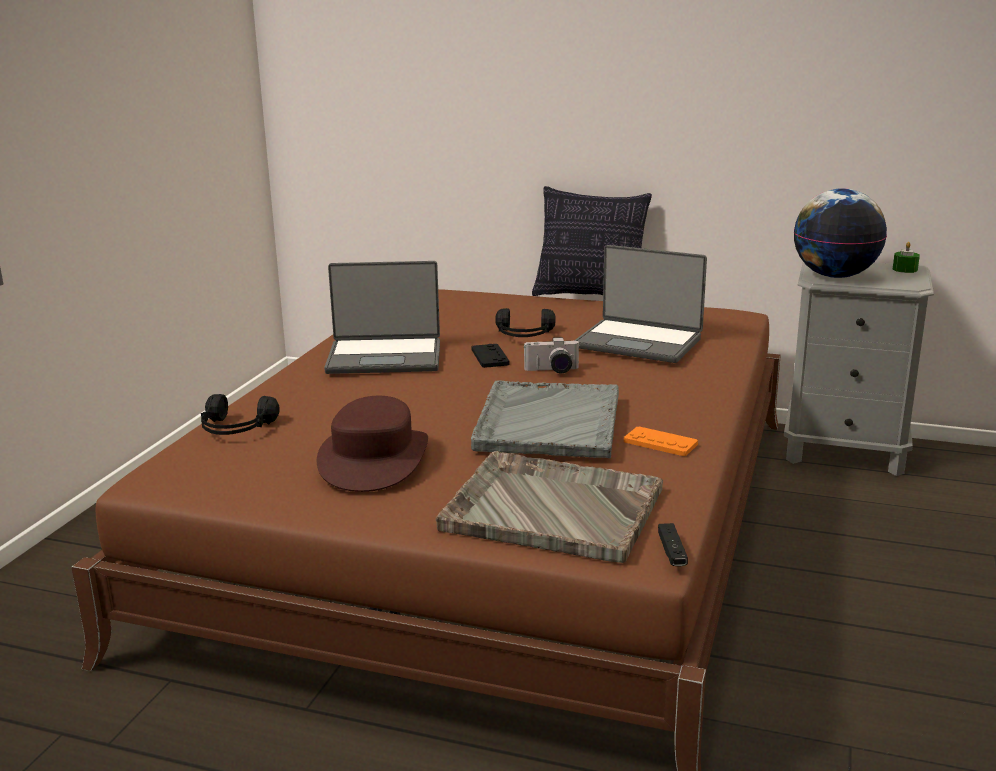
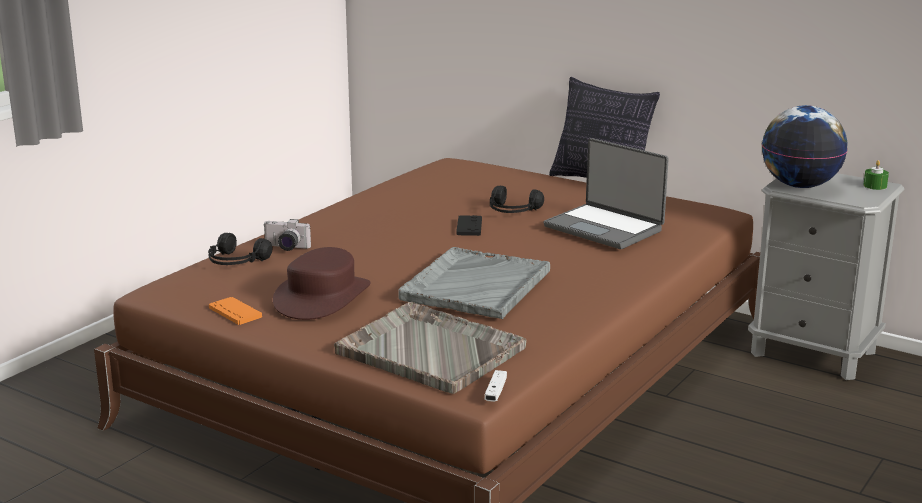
camera: 15 degrees right, 0 degrees up
laptop [324,261,440,374] -> none
camera [523,337,580,373] -> camera moved to [263,219,311,251]
orange game controller [624,426,698,456] -> orange game controller moved to [209,297,262,325]
black game controller [658,523,688,566] -> white game controller [484,370,507,402]

